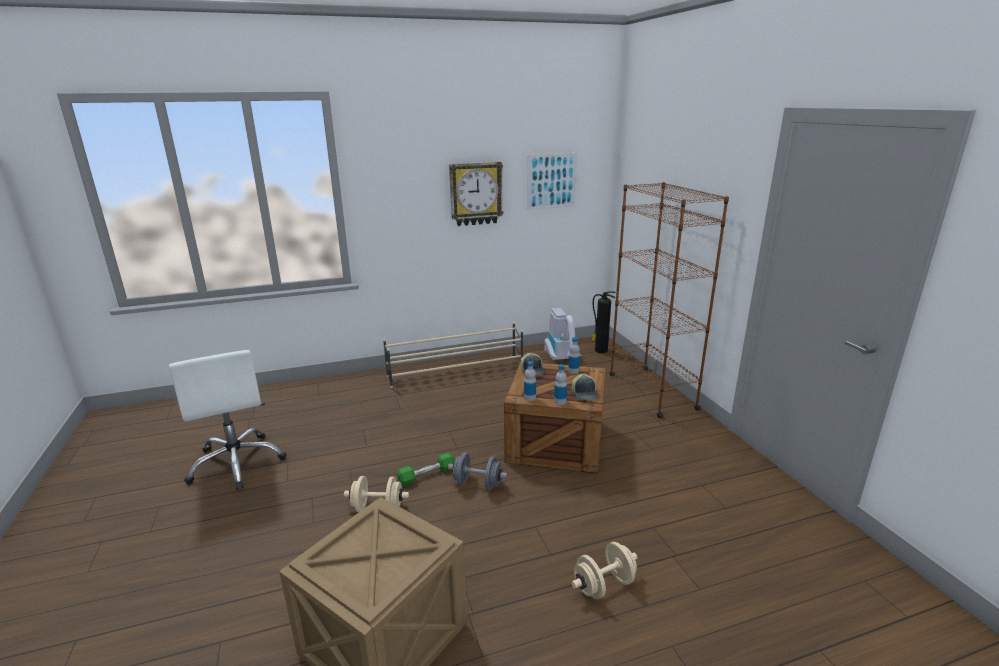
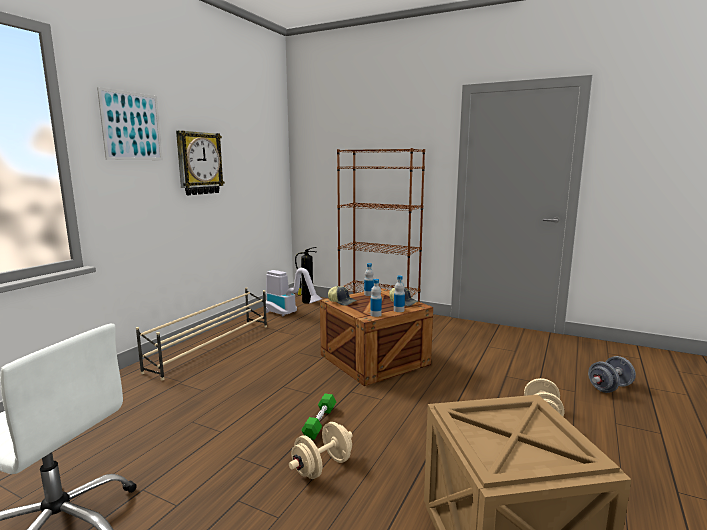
camera: 45 degrees left, 10 degrees down
grey dumbbell [448,452,507,491] -> grey dumbbell moved to [588,356,636,393]
picture [527,153,577,210] -> picture moved to [97,87,163,160]

